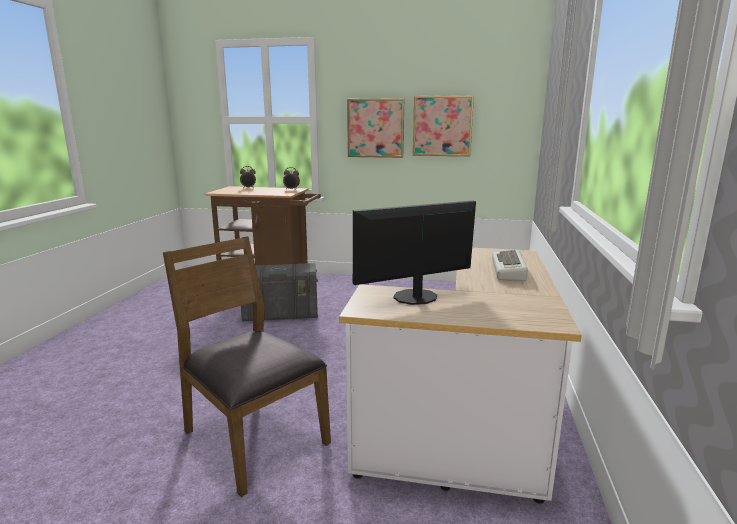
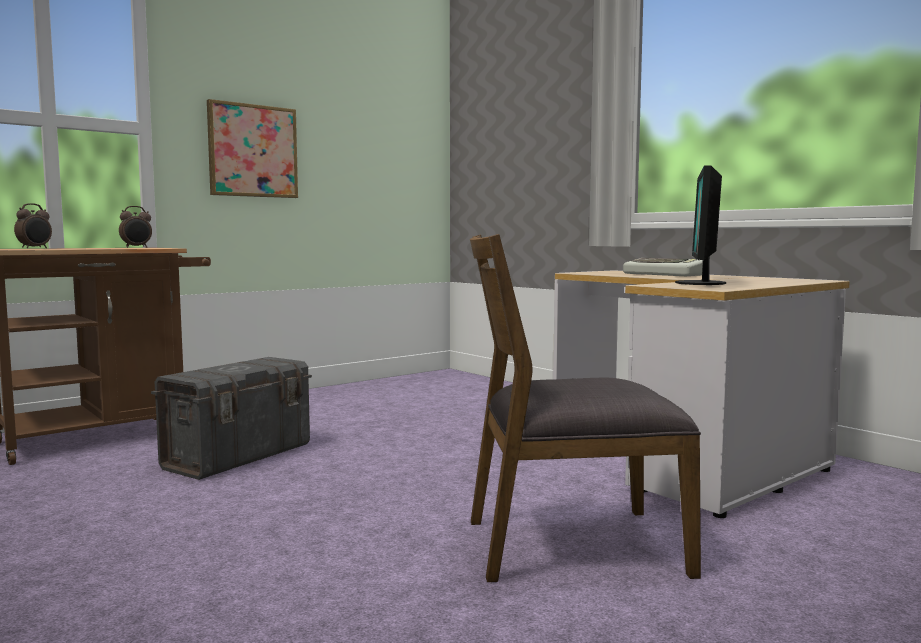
camera: 50 degrees left, 10 degrees down
picture [413,95,474,156] -> none

